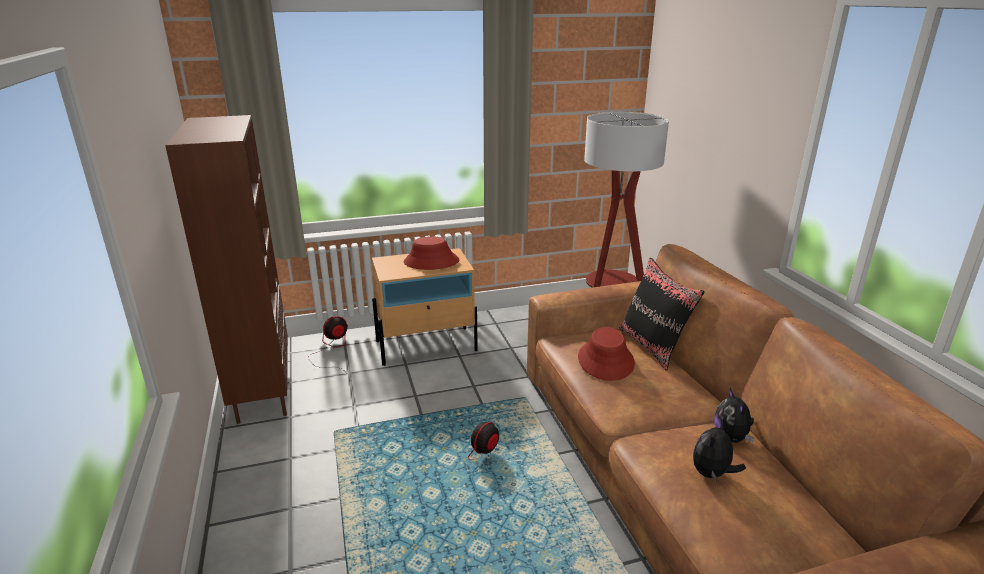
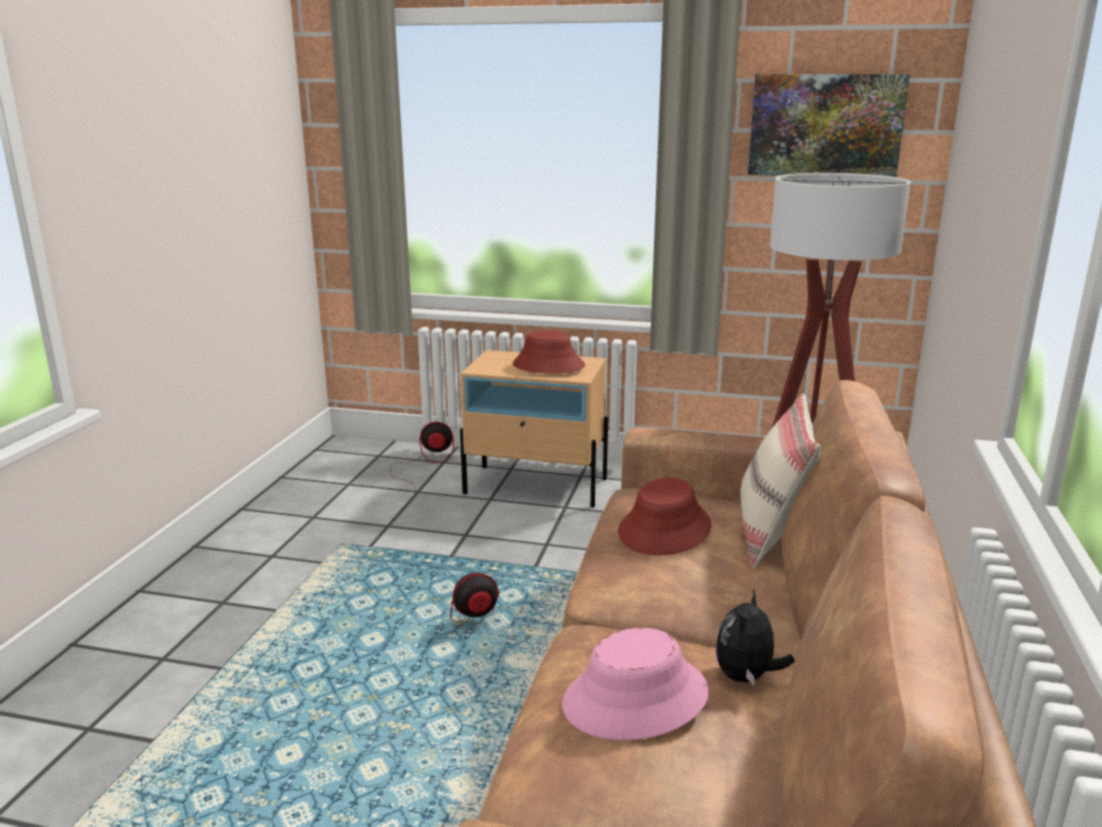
camera: 30 degrees right, 5 degrees down
brown bookcase [165,115,288,424] -> none
black pillow [619,257,705,371] -> beige pillow [741,394,820,569]
plush toy [693,419,746,481] -> pink hat [562,628,709,740]
none -> picture [748,74,910,177]

